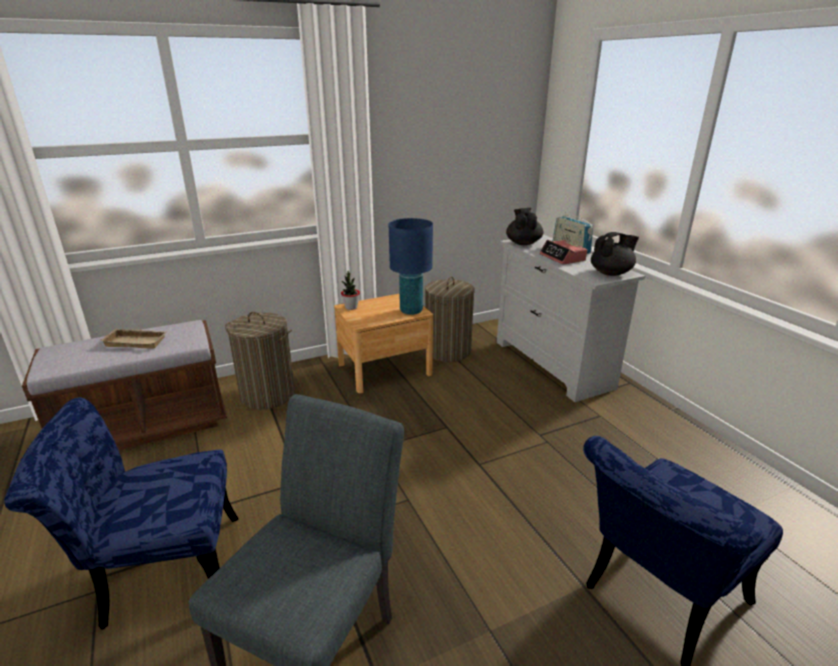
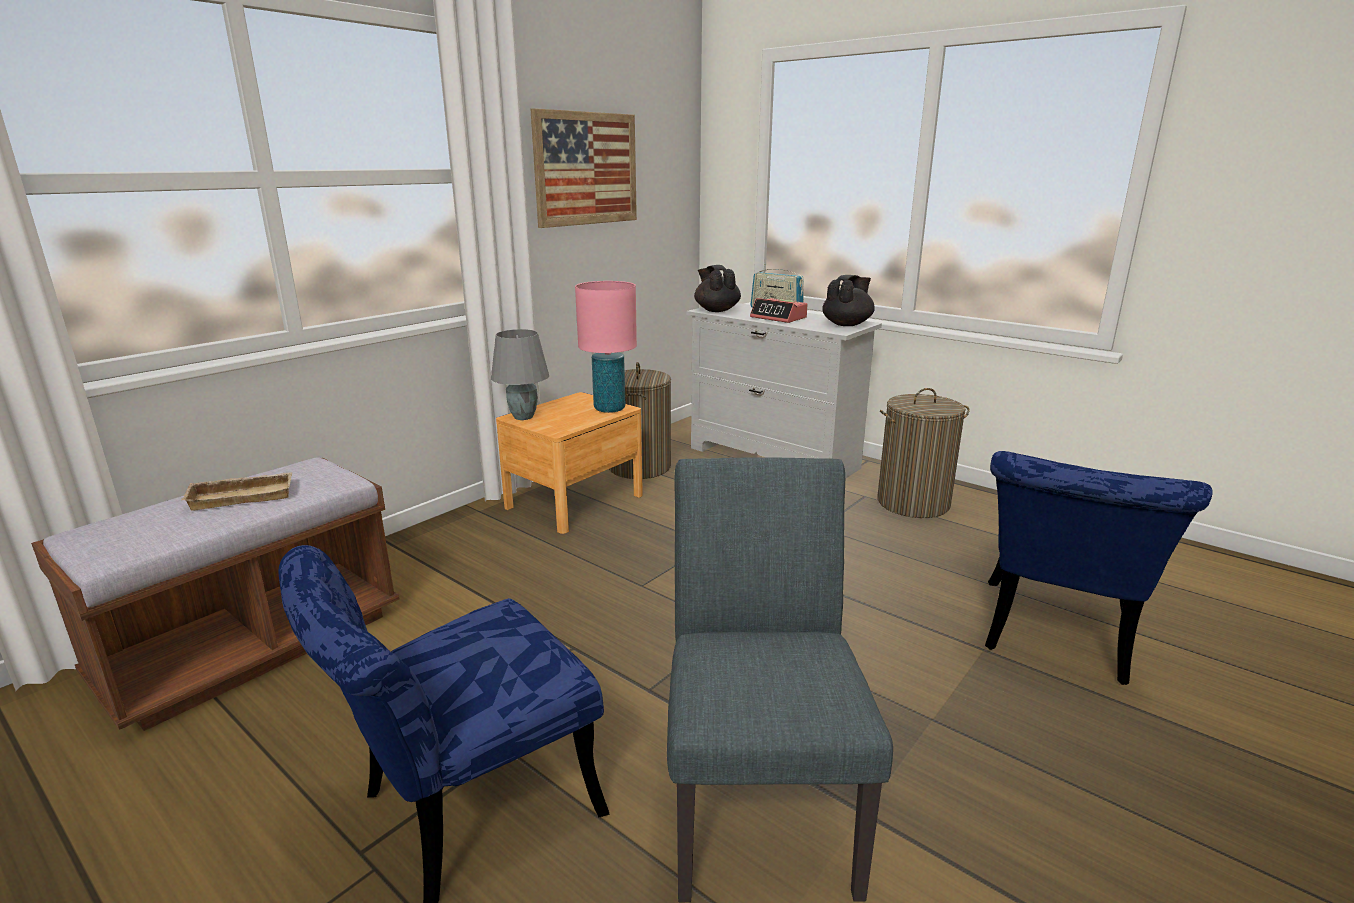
camera: 25 degrees left, 5 degrees down
laundry basket [225,312,295,410] -> laundry basket moved to [877,388,970,518]
potted plant [341,271,360,310] -> grey table lamp [491,329,549,420]
blue table lamp [389,218,433,315] -> pink table lamp [575,281,637,413]
none -> picture [530,108,637,228]

